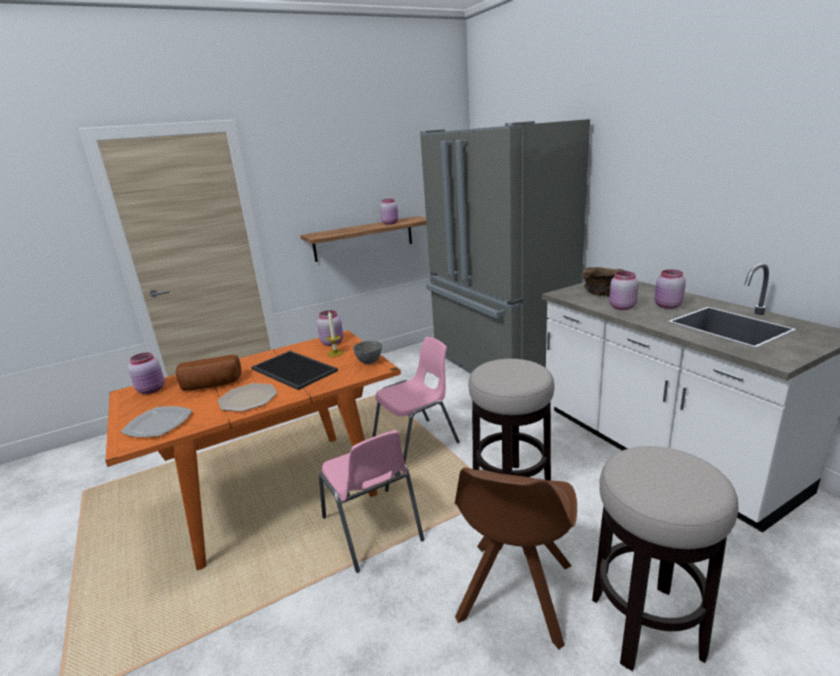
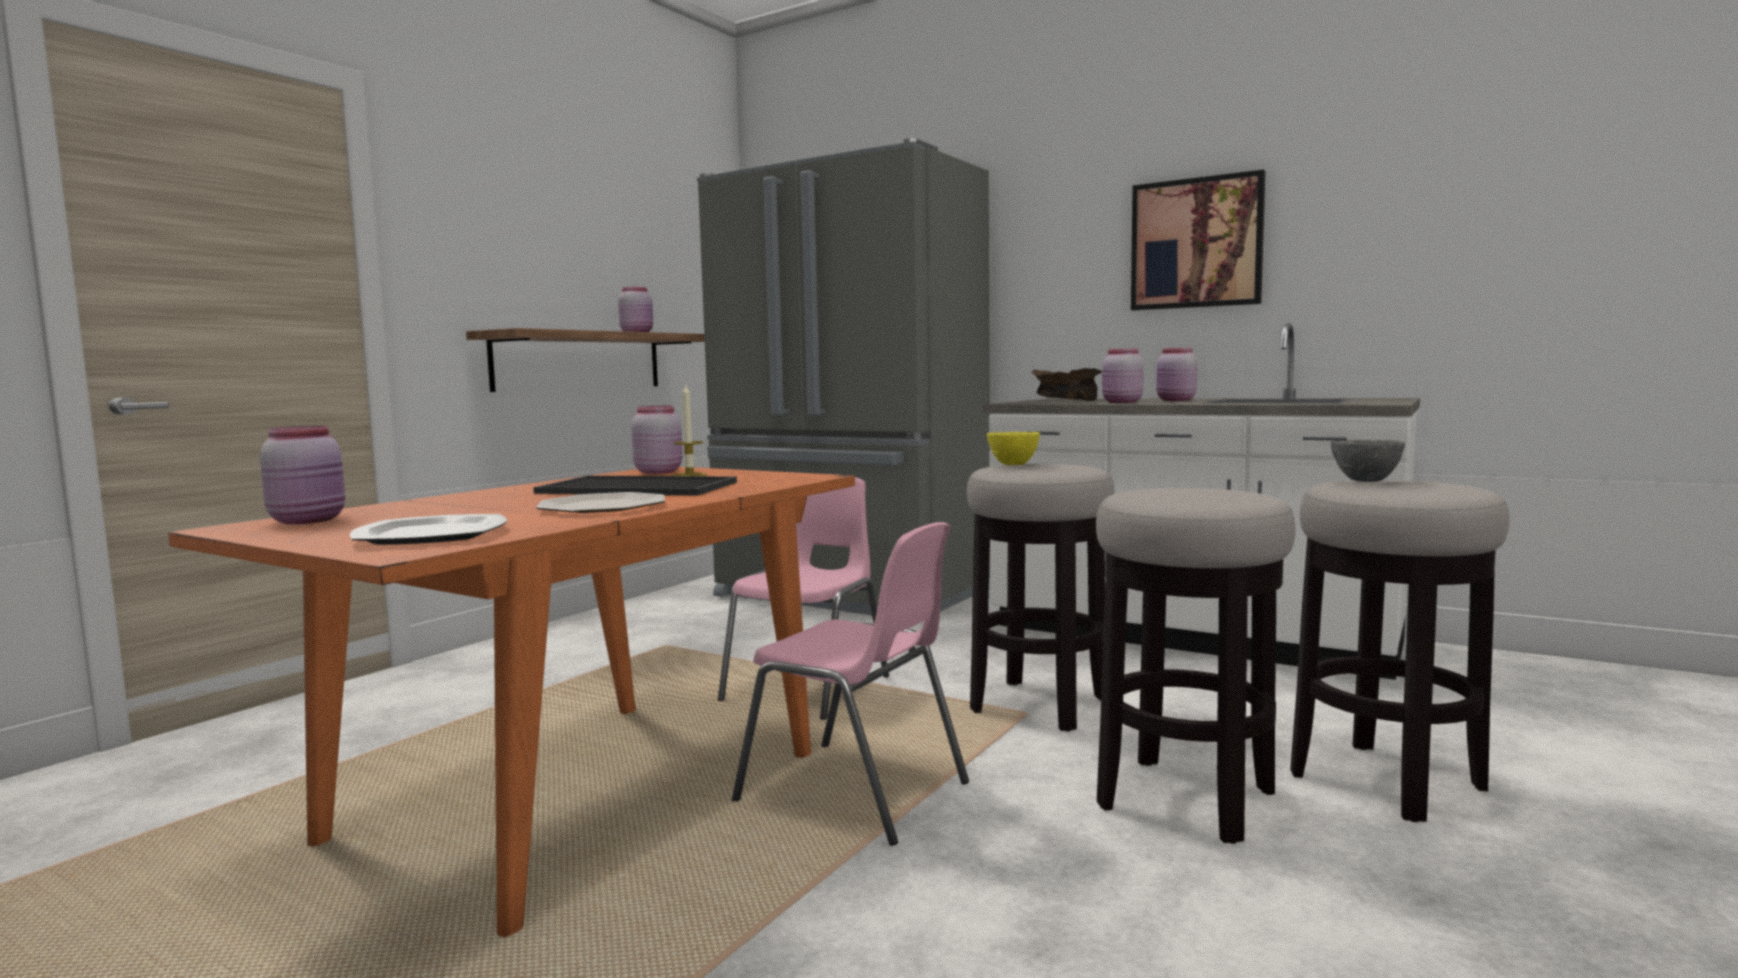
camera: 30 degrees left, 15 degrees down
bread [176,355,241,391] -> none
grey bowl [353,341,382,364] -> grey bowl moved to [1331,440,1405,482]
brown chair [455,467,577,649] -> stool [1096,488,1296,844]
none -> yellow bowl [987,432,1040,465]
none -> picture [1131,170,1265,310]

